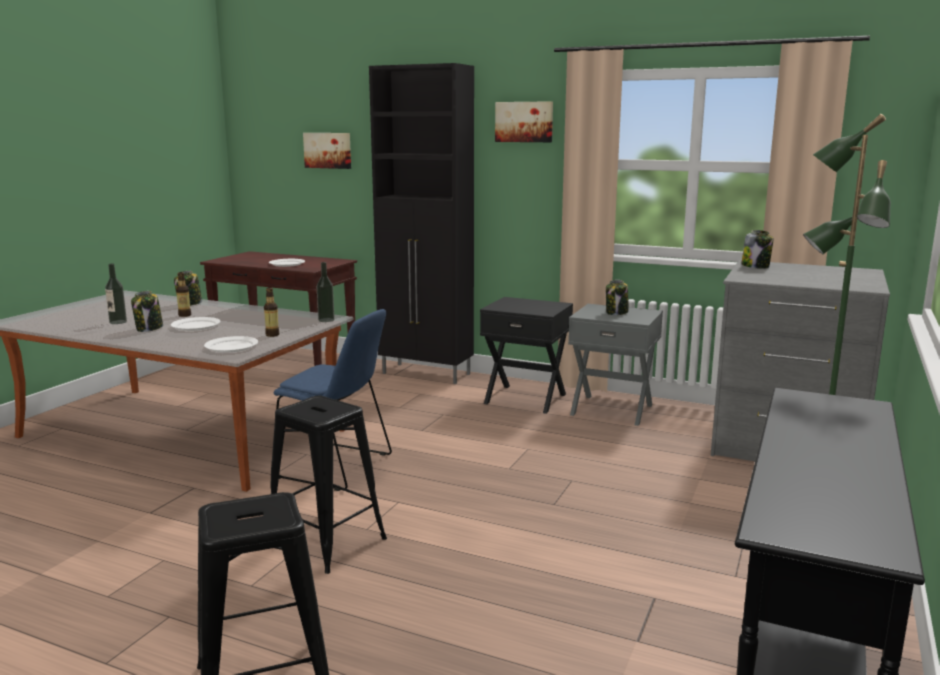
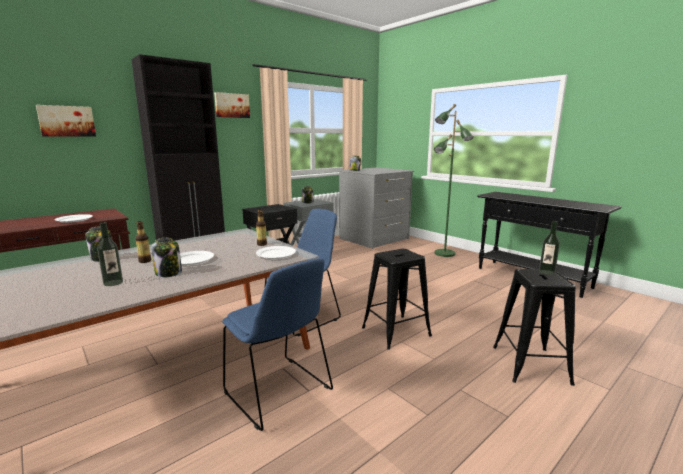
camera: 65 degrees left, 0 degrees up
bottle [317,262,335,322] -> bottle moved to [539,221,560,275]
none -> blue chair [222,258,333,431]

